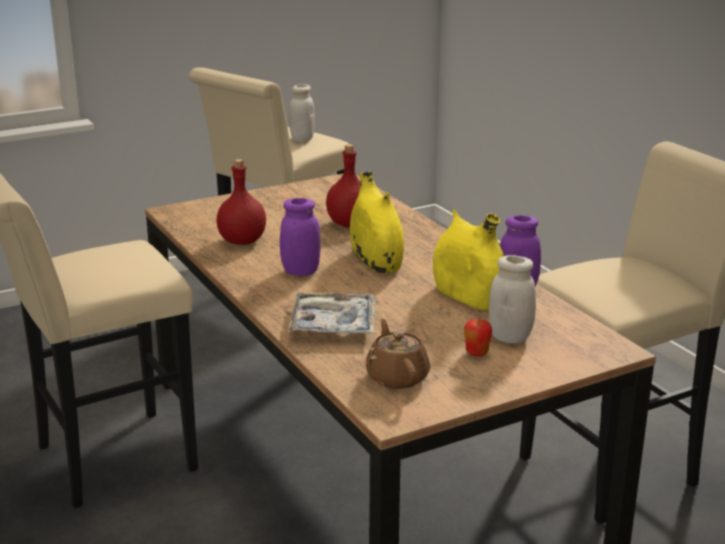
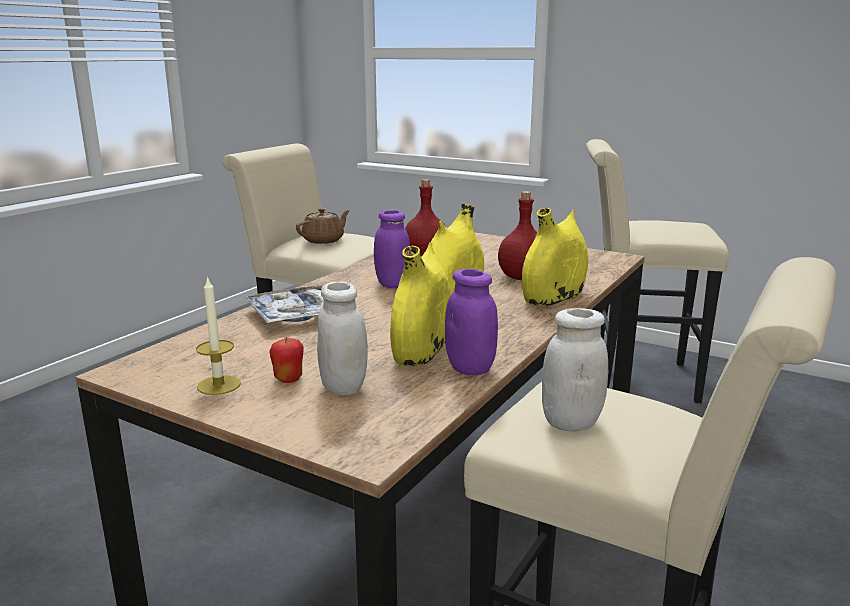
camera: 60 degrees right, 5 degrees down
white jar [289,84,315,142] -> white jar moved to [542,308,608,431]
brown teapot [366,319,430,389] -> brown teapot moved to [296,208,350,244]
none -> candle [196,276,241,395]
none -> yellow vase [522,208,588,306]

